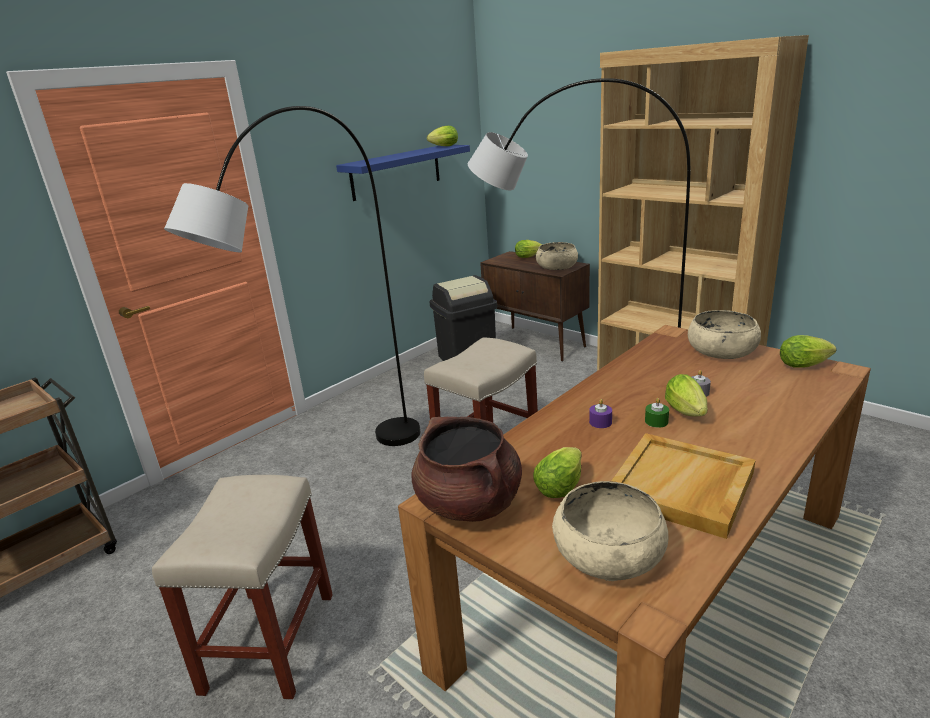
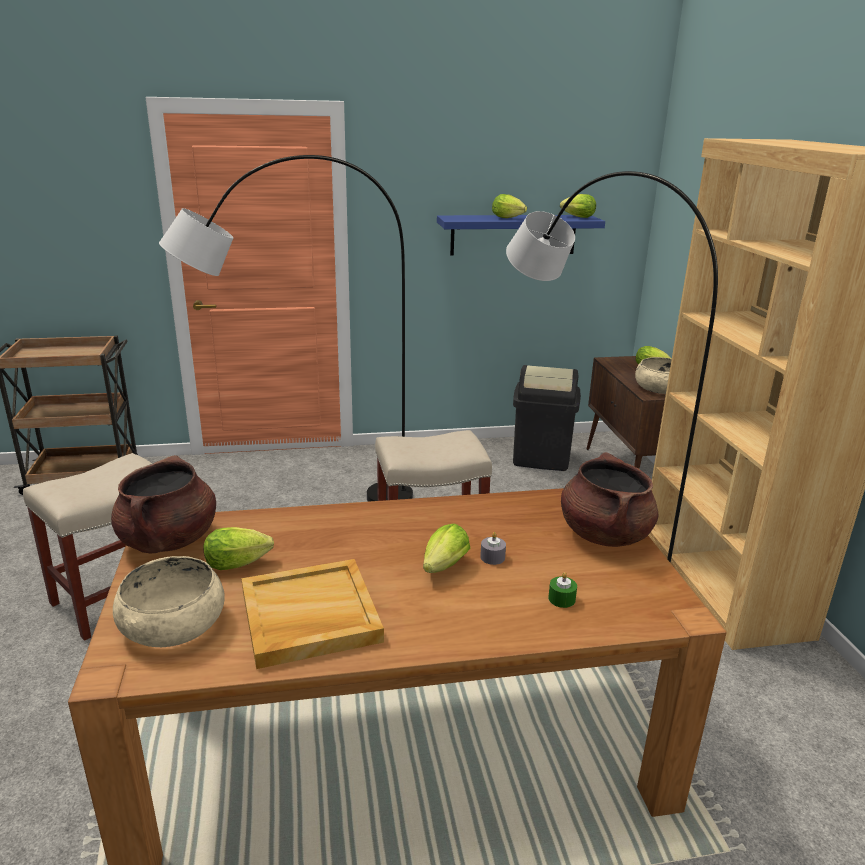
camera: 35 degrees right, 0 degrees up
purple candle [589,399,612,428] -> none
green candle [645,398,669,428] -> green candle moved to [548,572,577,608]
beige bowl [688,310,761,359] -> brown cooking pot [561,452,658,547]
lettuce [780,335,836,368] -> lettuce moved to [492,194,527,218]

